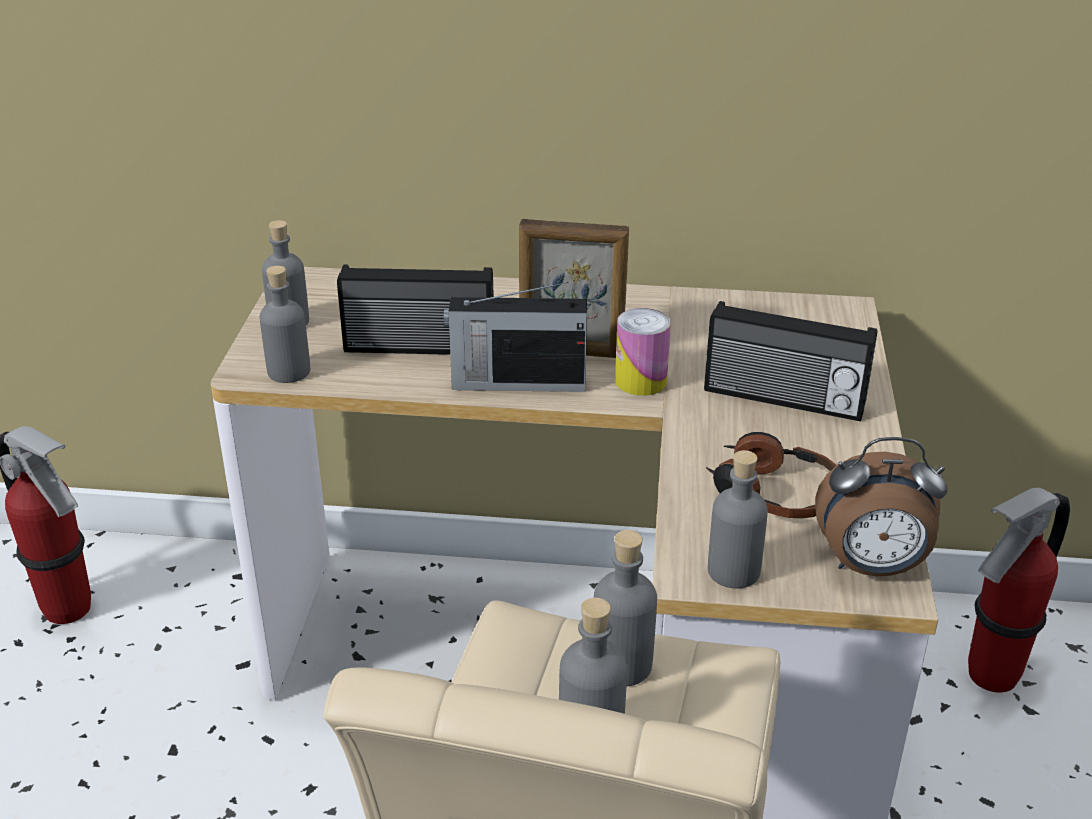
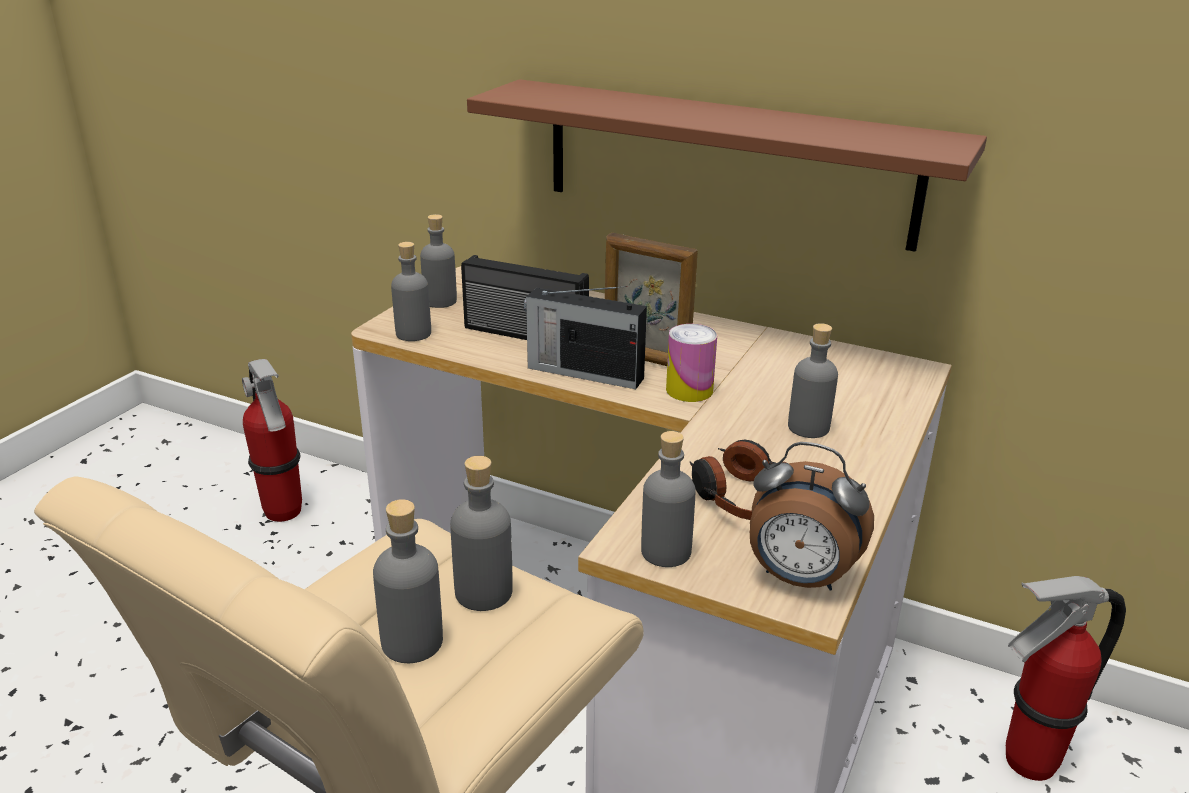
camera: 20 degrees right, 5 degrees down
radio [704,301,877,421] -> grey bottle [788,323,838,438]
none -> brown shelf [467,79,987,252]

